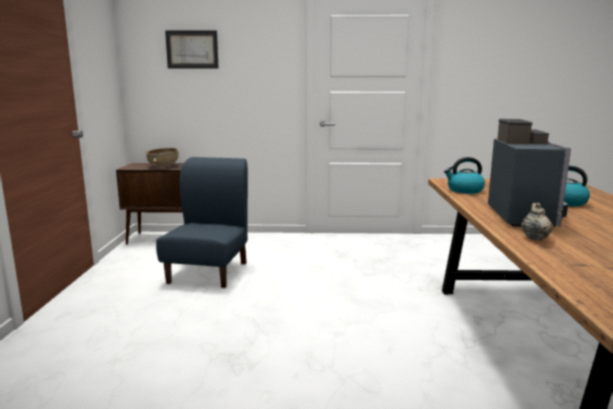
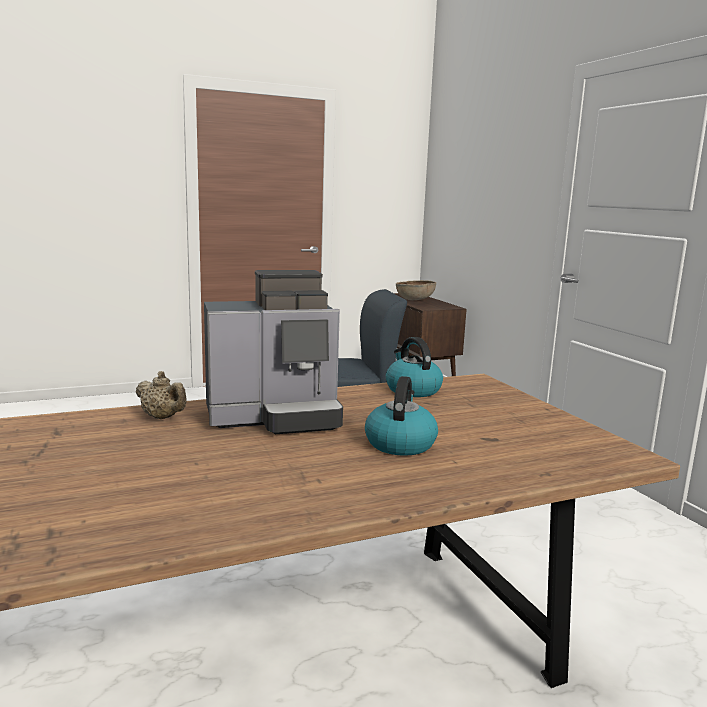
camera: 65 degrees right, 0 degrees up
picture [165,30,219,69] -> none
beige teapot [521,203,553,241] -> beige teapot turned 45 degrees clockwise [136,371,187,419]

